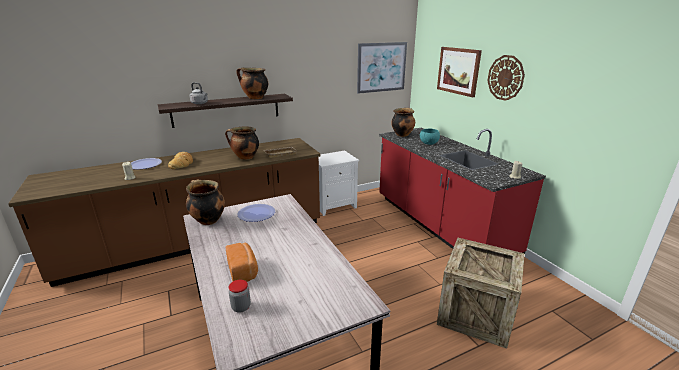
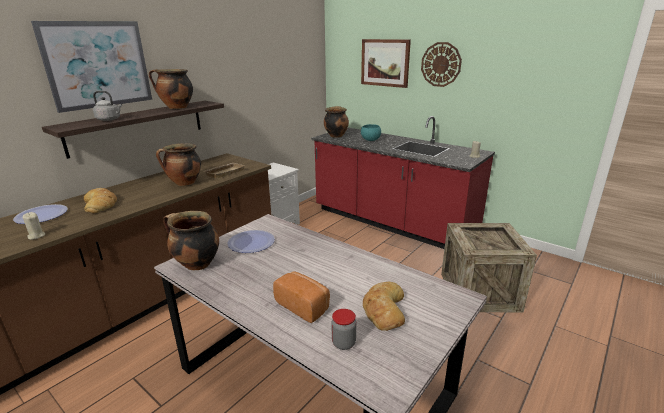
camera: 25 degrees left, 0 degrees up
picture [357,42,407,94] -> picture moved to [31,21,152,113]
none -> bread [363,282,405,331]

